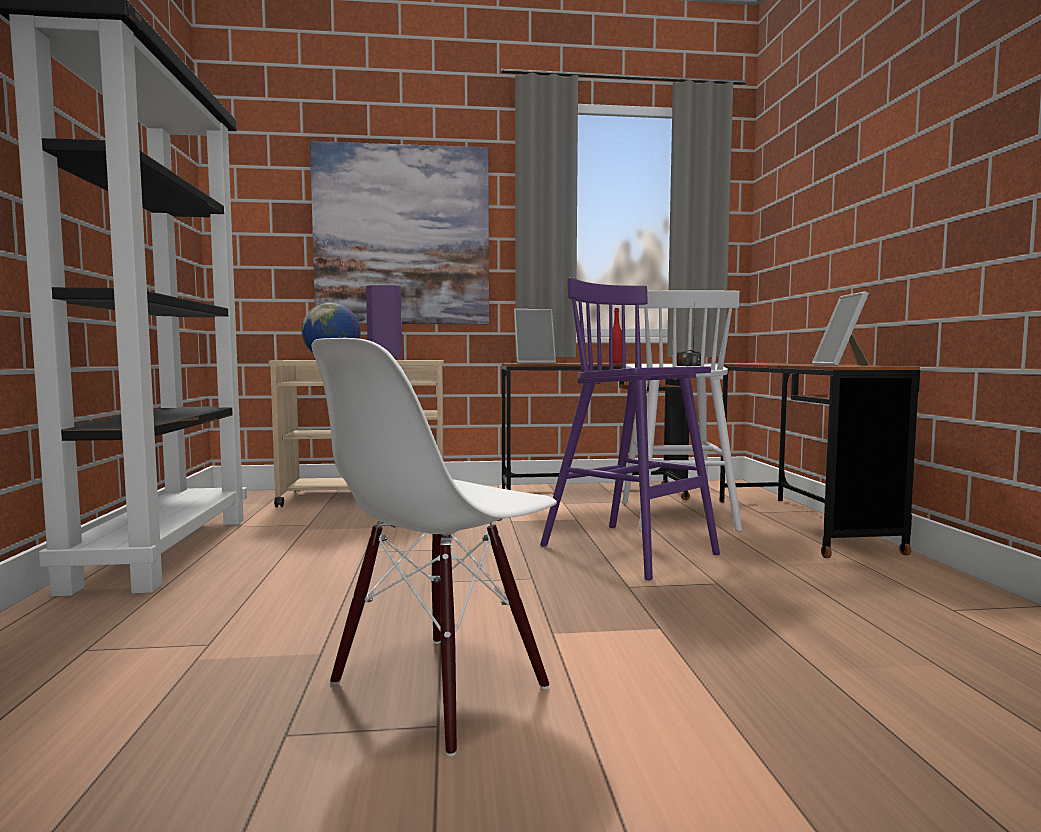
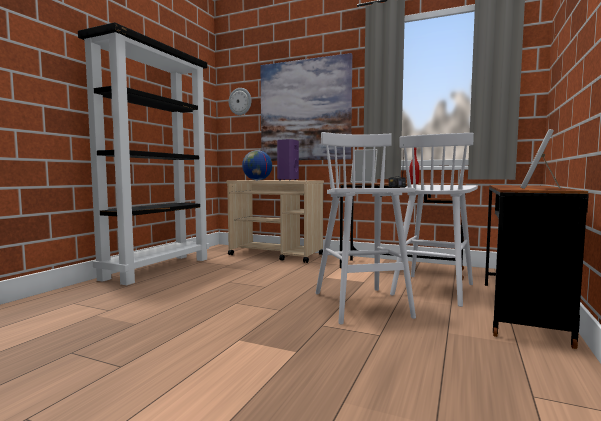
camera: 30 degrees right, 0 degrees up
white chair [312,338,557,757] -> none
purple stool [540,277,720,580] -> white stool [315,132,416,325]
none -> wall clock [229,88,251,115]

